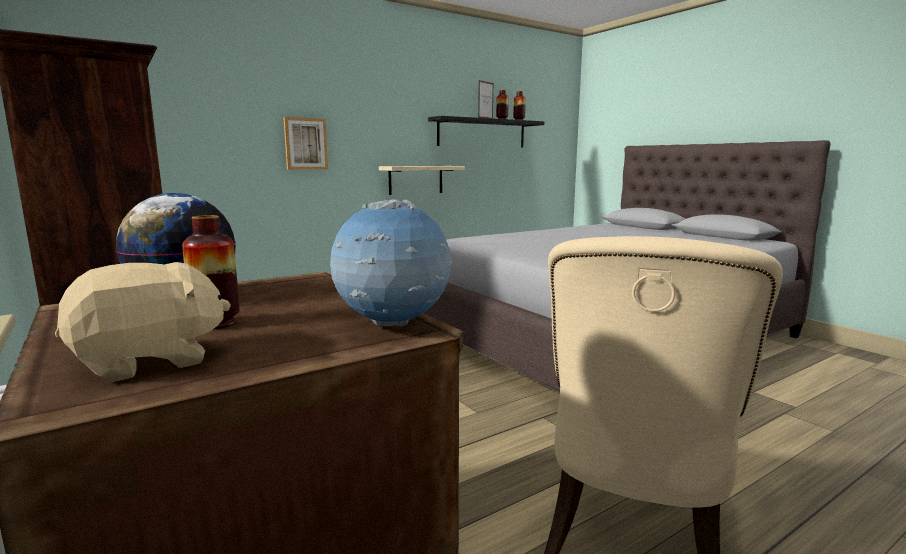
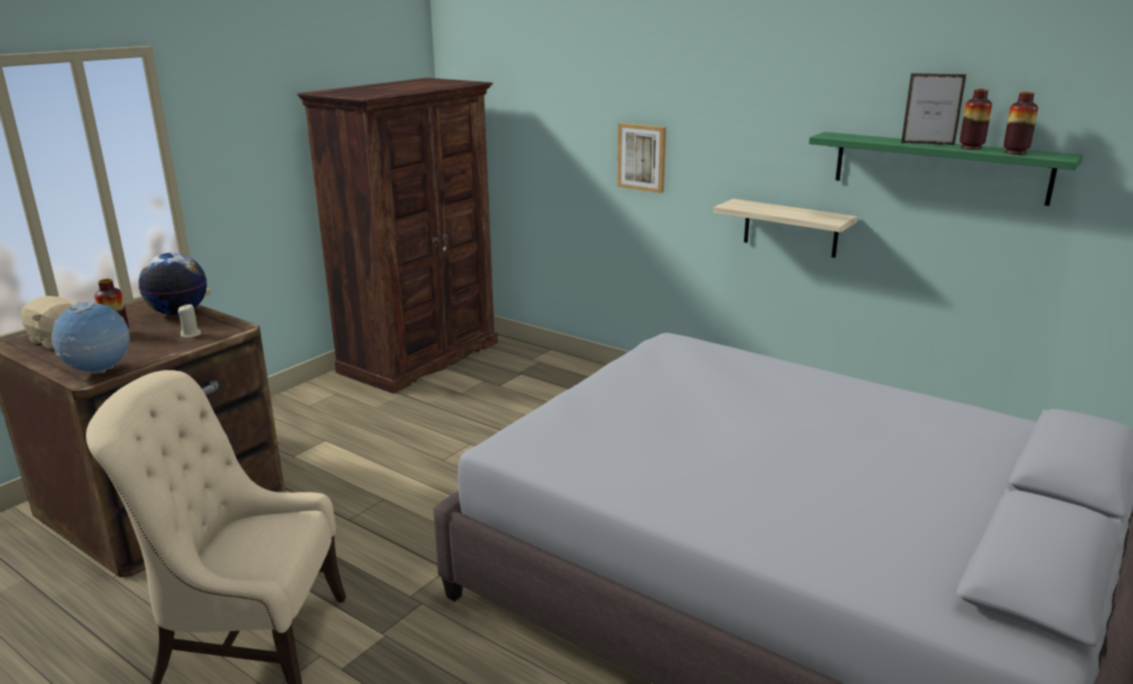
camera: 70 degrees right, 10 degrees up
black shelf [428,116,544,148] -> green shelf [809,132,1083,206]
none -> beige candle [178,304,202,338]

